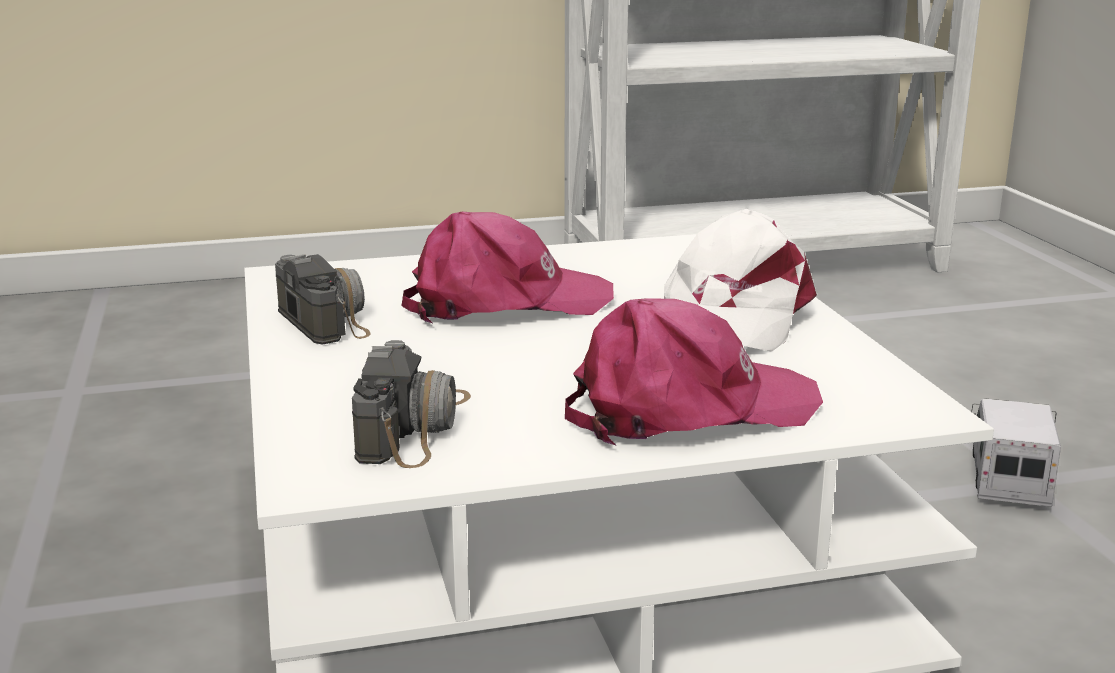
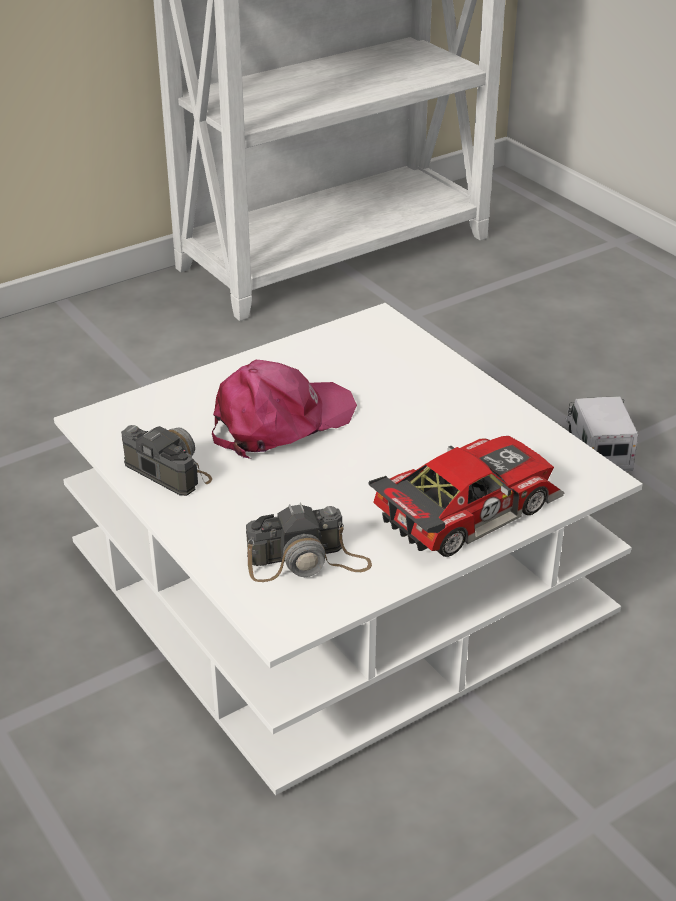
camera: 20 degrees left, 15 degrees up
camera [352,340,471,468] -> camera turned 90 degrees clockwise [246,503,372,582]
pink cap [565,299,823,446] -> toy car [368,436,565,557]
white cap [664,209,817,352] -> none

